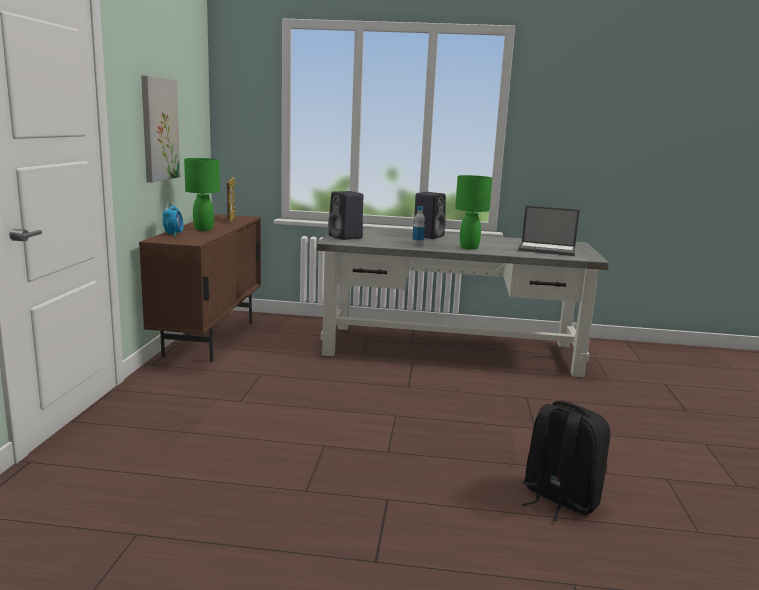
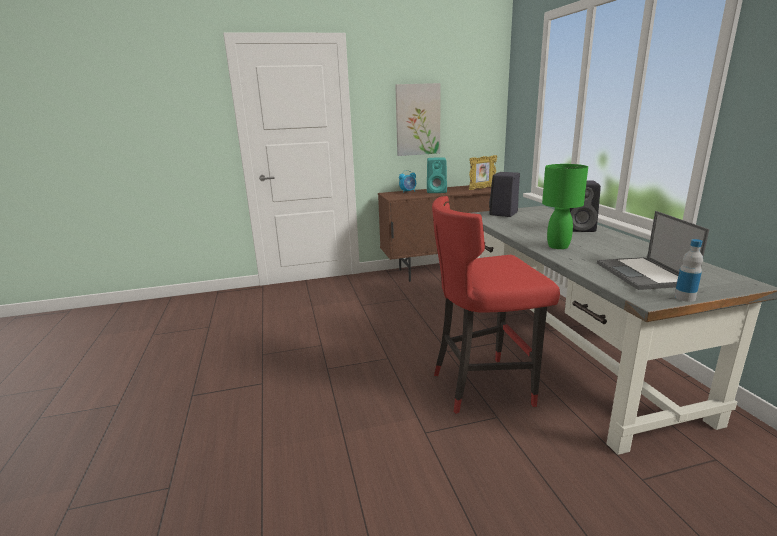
camera: 70 degrees right, 5 degrees up
green table lamp [184,158,220,231] -> turquoise speaker [427,157,447,193]
bottle [412,206,425,246] -> bottle moved to [674,239,703,302]
black backpack [522,401,610,522] -> none
none -> red stool [432,196,560,414]

